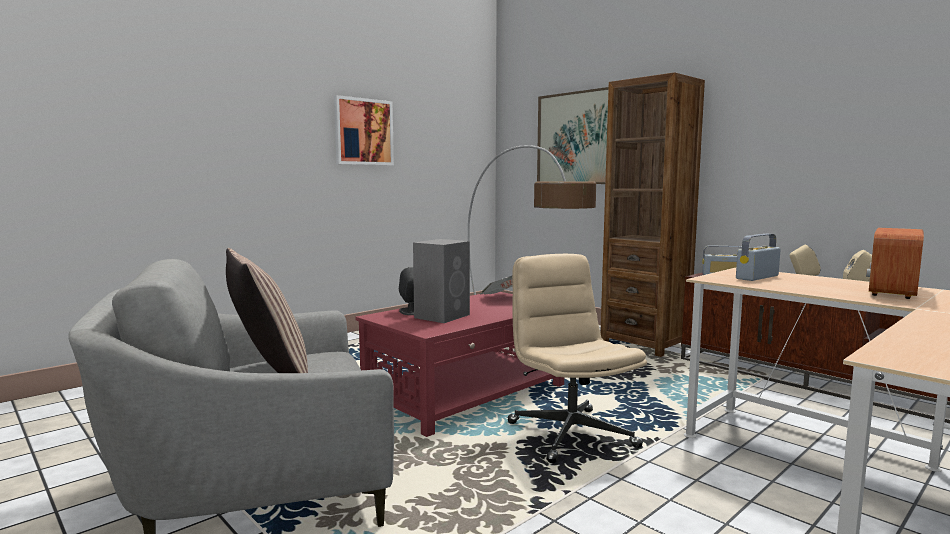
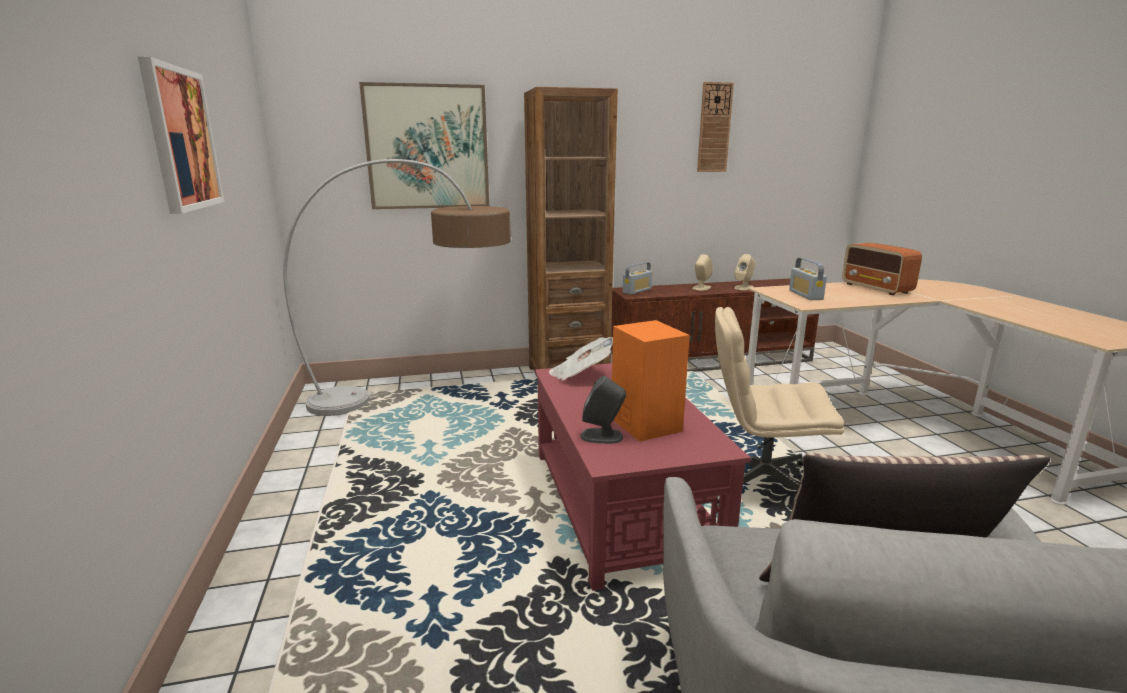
camera: 60 degrees left, 10 degrees up
grey speaker [413,239,470,323] -> orange speaker [612,320,690,442]
none -> wall clock [697,82,734,172]

